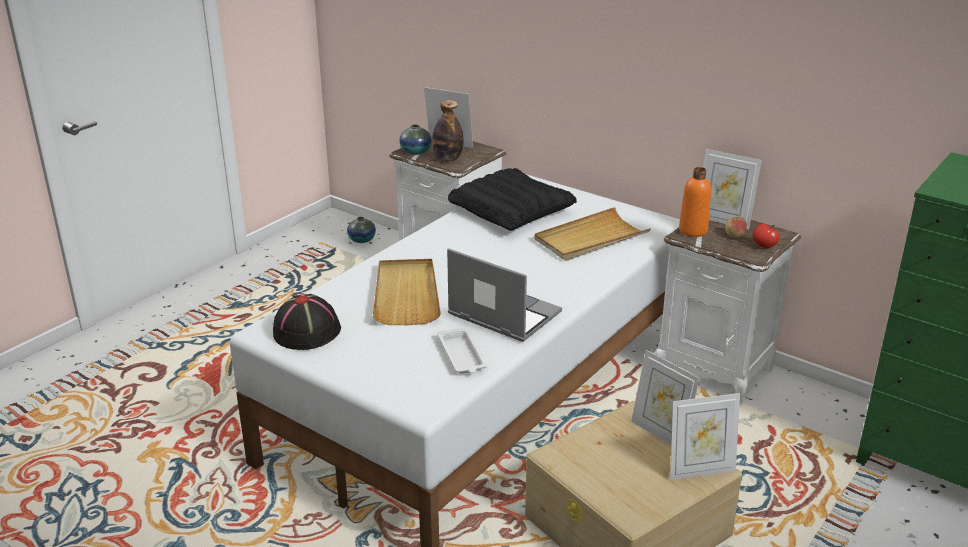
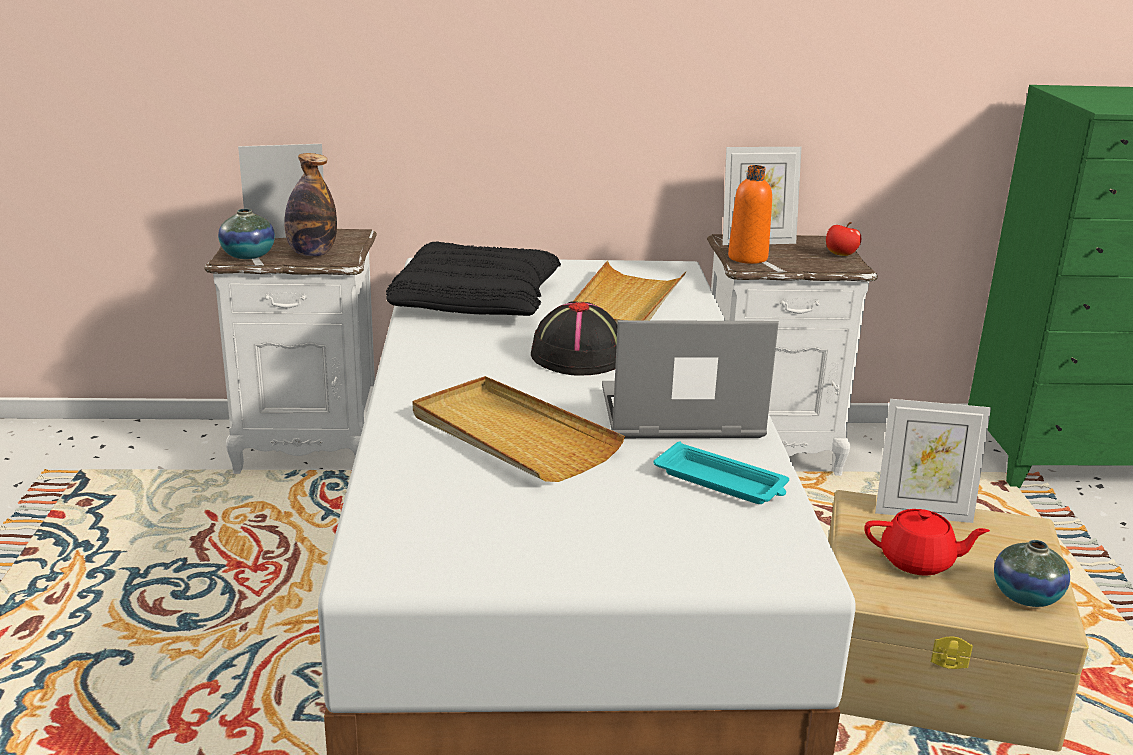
camera: 40 degrees left, 5 degrees down
black hat [273,294,341,350] -> black hat moved to [531,301,618,376]
vase [347,217,376,243] -> vase moved to [994,540,1070,607]
white tray [437,327,487,373] -> turquoise tray [654,442,789,504]
picture frame [670,393,740,480] -> none
apple [725,217,747,238] -> none
none -> red teapot [864,509,990,576]

